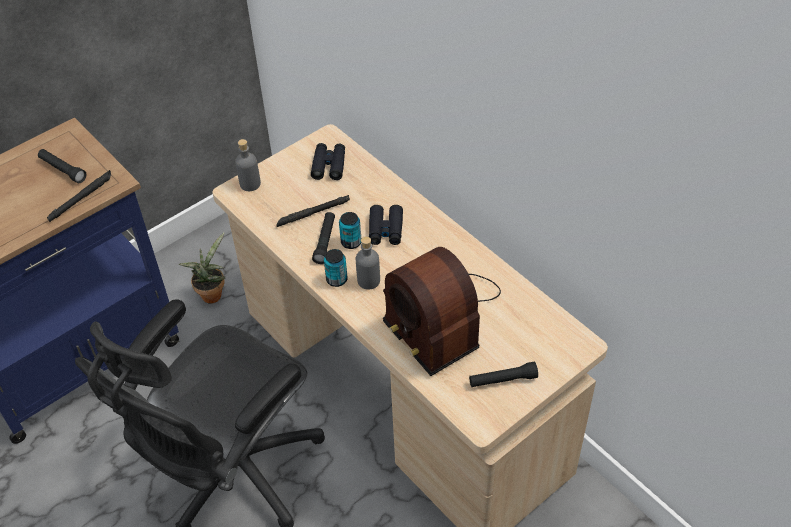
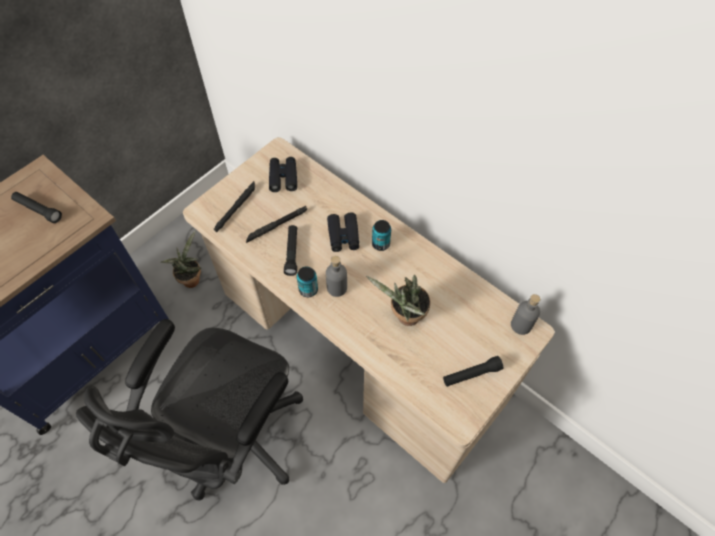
camera: 10 degrees left, 10 degrees up
black flashlight [47,170,111,222] -> black flashlight moved to [214,181,255,232]
grey bottle [235,139,261,191] -> grey bottle moved to [511,294,540,335]
can [339,212,361,249] -> can moved to [372,220,391,251]
radio [383,247,501,376] -> potted plant [366,275,431,326]

